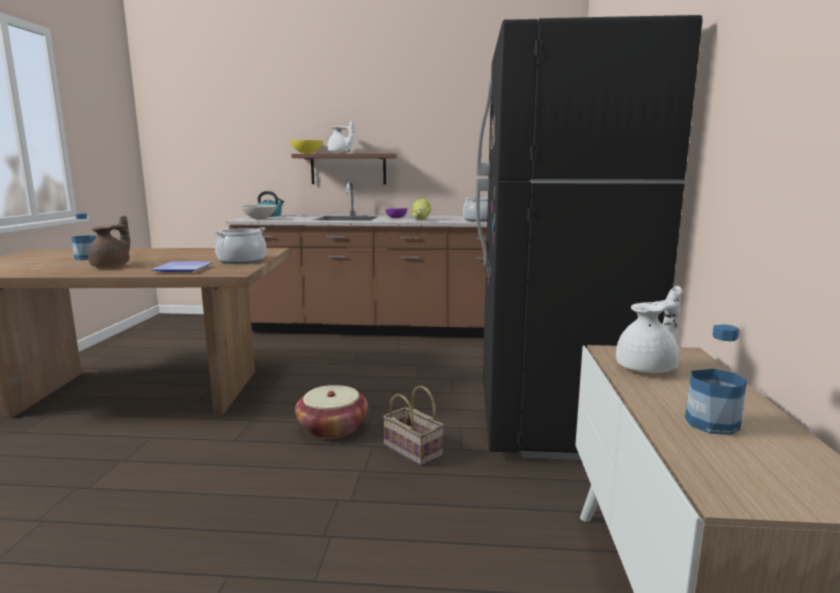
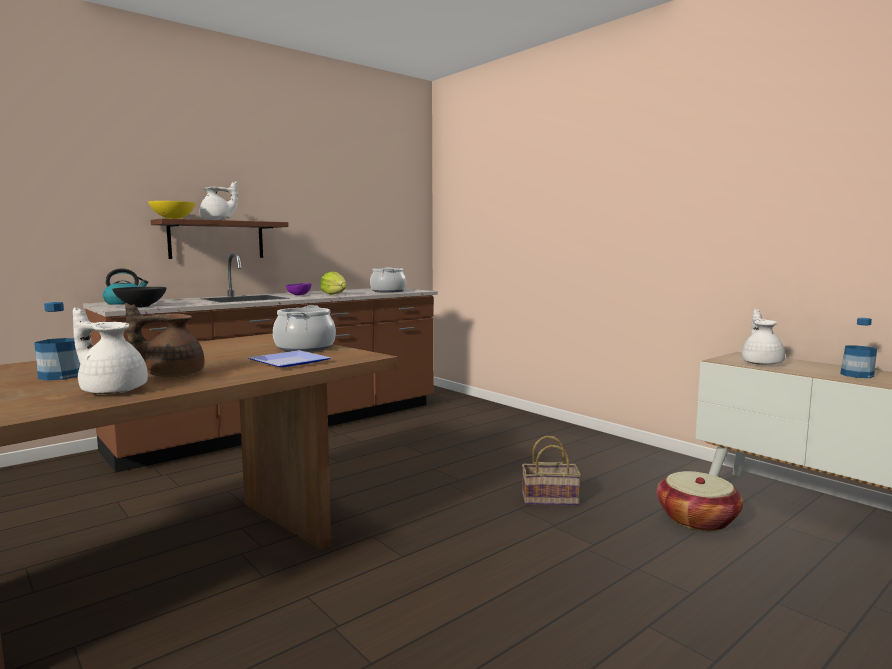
camera: 45 degrees left, 5 degrees down
brown teapot [88,215,130,267] -> brown teapot turned 75 degrees counterclockwise [125,303,205,377]
white bowl [241,205,277,220] -> black bowl [112,287,167,307]
basket [295,385,368,439] -> basket moved to [656,471,743,531]
black fridge [476,15,702,460] -> none
none -> white teapot [73,307,148,394]

